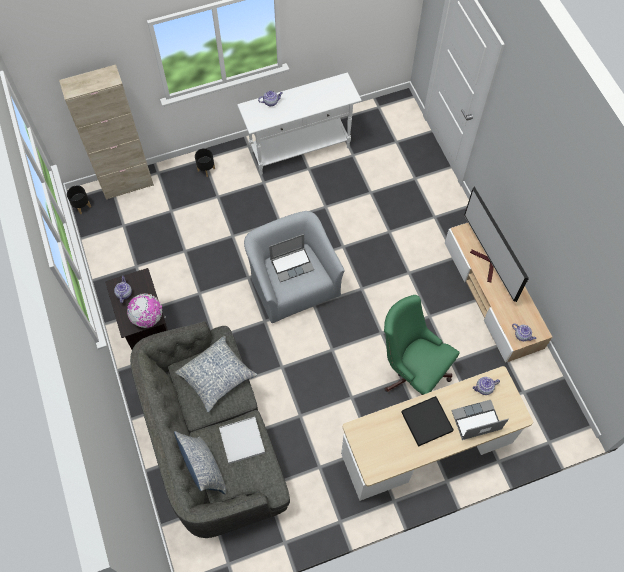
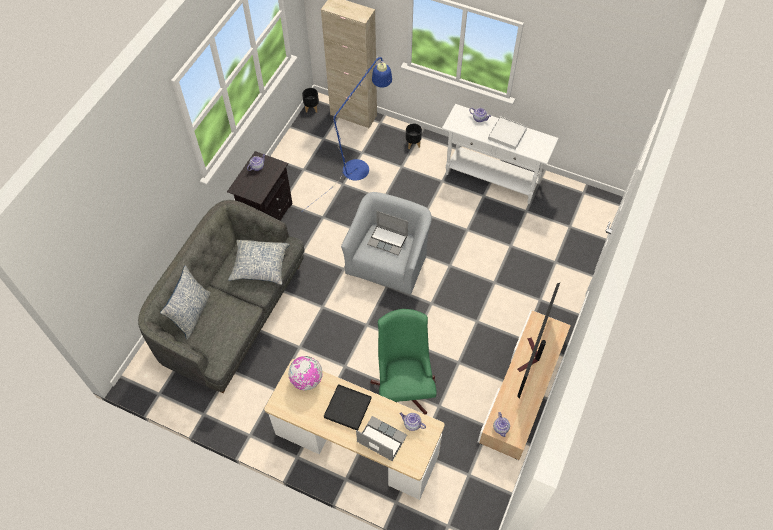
camera: 45 degrees right, 5 degrees down
globe [127,293,162,328] -> globe moved to [288,356,323,390]
white tray [219,417,265,464] -> white tray moved to [488,116,527,150]
none -> blue floor lamp [304,57,392,210]

